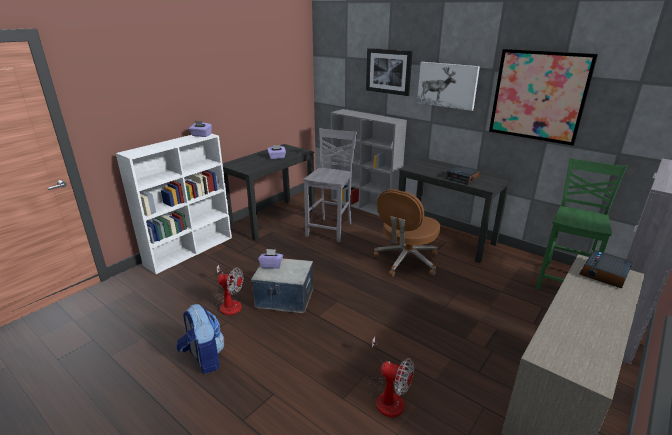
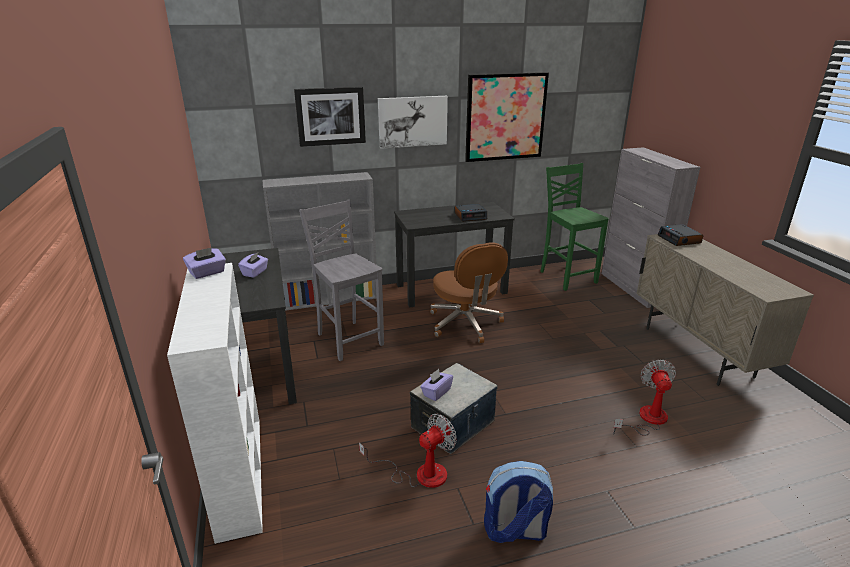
camera: 55 degrees left, 0 degrees up
fan [369,337,414,417] -> fan turned 60 degrees counterclockwise [613,360,676,436]

